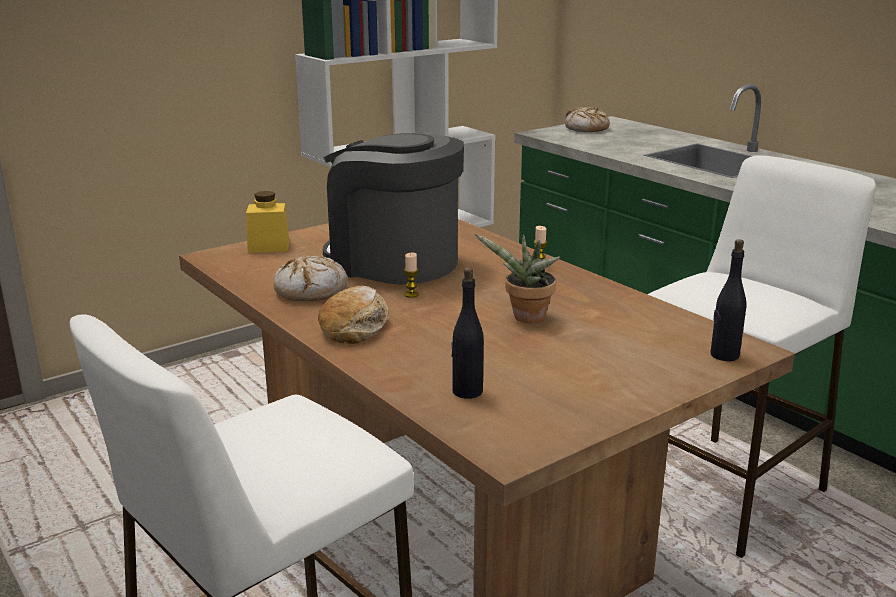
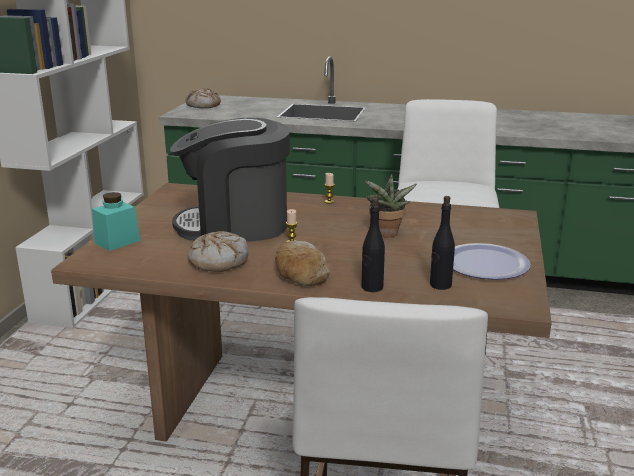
camera: 40 degrees left, 0 degrees up
yellow jar [246,191,289,253] -> turquoise jar [92,192,140,251]
black bottle [710,239,747,361] -> black bottle moved to [361,198,385,292]
none -> plate [453,243,531,280]

